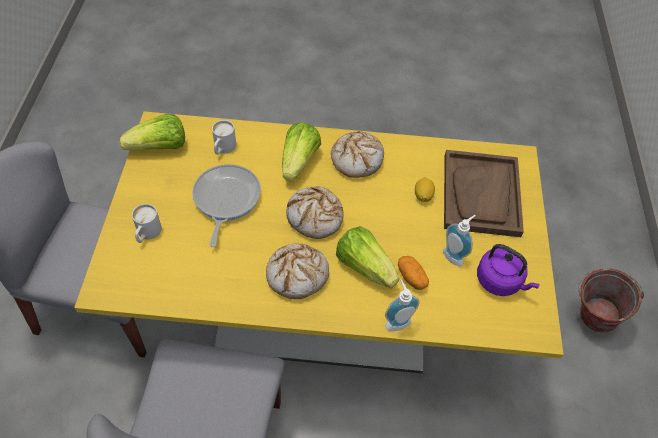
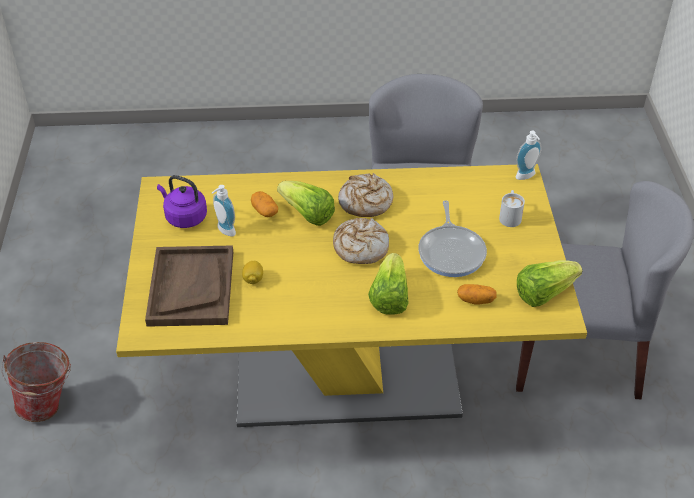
camera: 175 degrees right, 10 degrees down
white mug [212,120,236,155] -> potato [457,284,497,305]
bread [331,131,384,178] -> none
soap dispenser [385,280,420,331] -> soap dispenser moved to [516,131,542,180]

